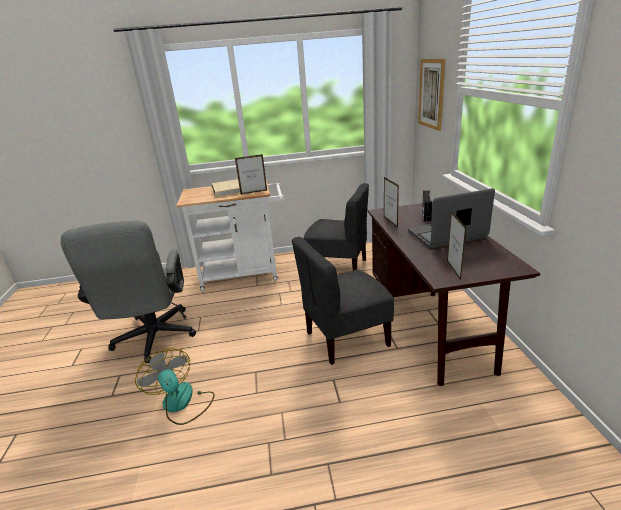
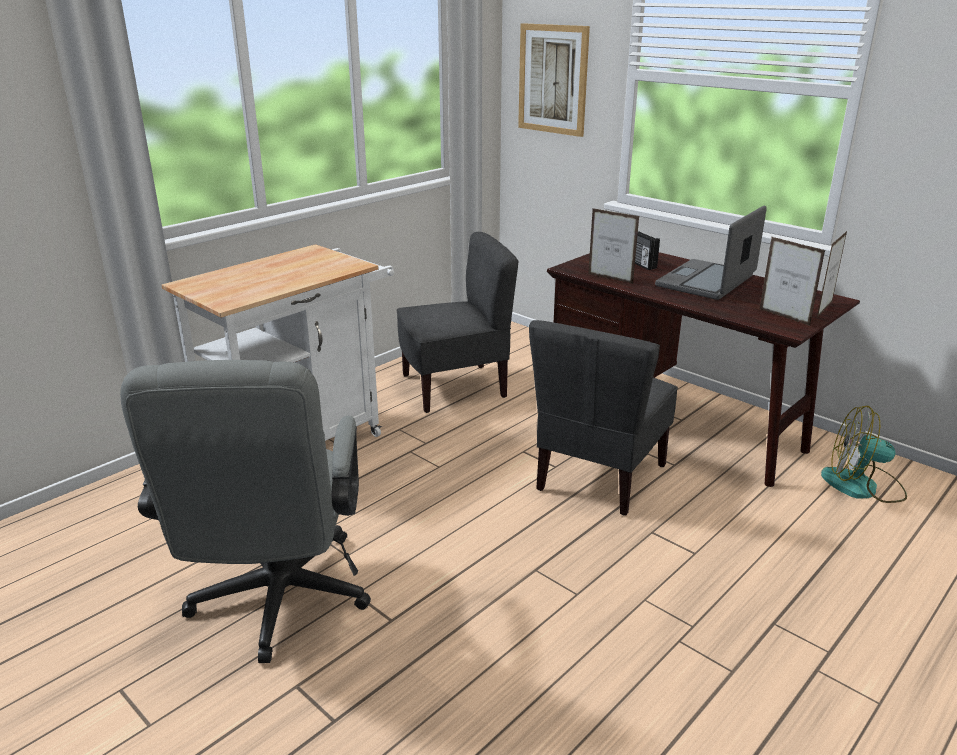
camera: 40 degrees left, 0 degrees up
grey office chair [61,221,196,363] -> grey office chair turned 45 degrees clockwise [120,360,371,663]
fan [135,348,215,425] -> fan moved to [821,406,907,503]
beige book [212,179,240,197] -> none
picture frame [235,154,268,195] -> picture frame moved to [817,231,847,318]

